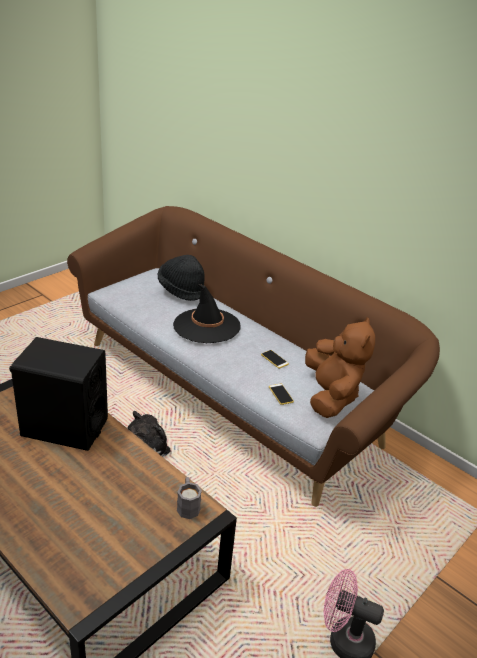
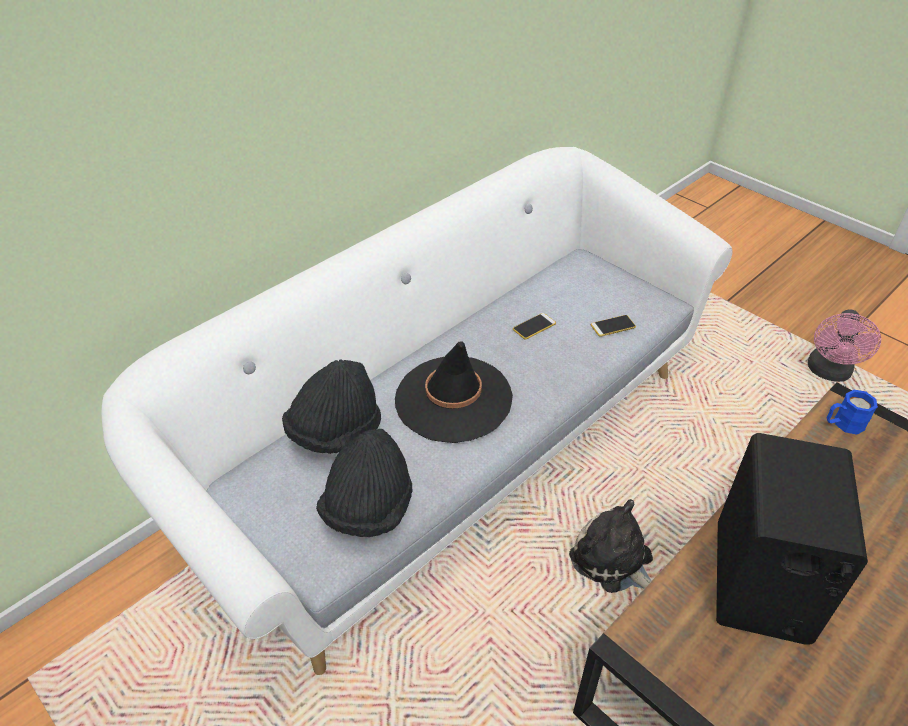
camera: 85 degrees left, 10 degrees up
brown sofa [67,206,440,507] -> white sofa [101,147,733,675]
grey mug [177,477,202,519] -> blue mug [827,390,878,435]
brown plush toy [305,317,375,418] -> none
none -> black hat [316,429,412,537]

